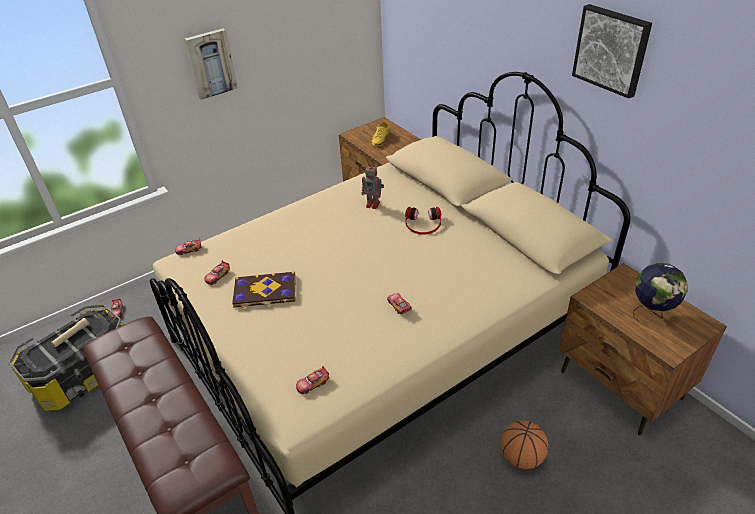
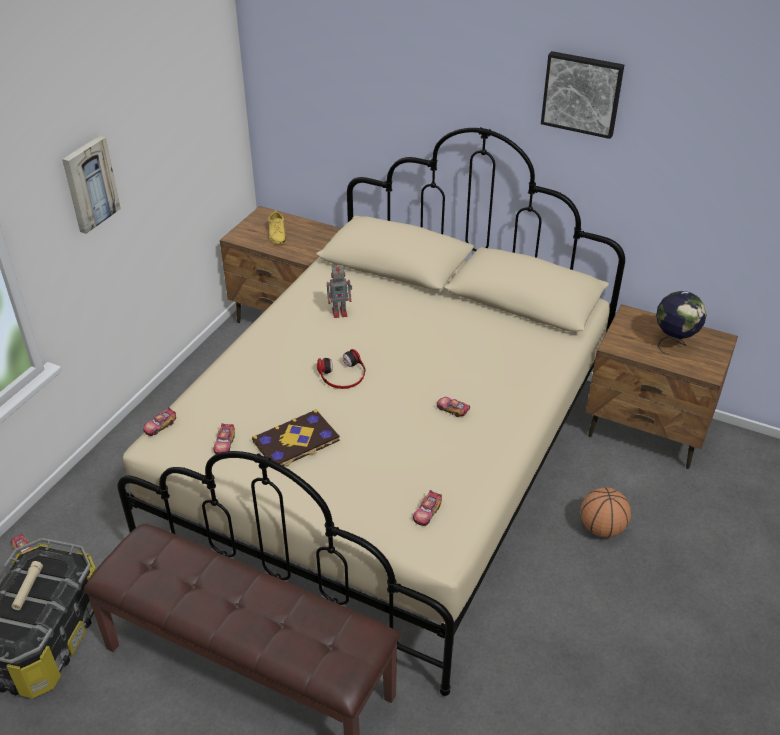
camera: 30 degrees left, 0 degrees up
headphones [405,207,441,235] -> headphones moved to [317,349,365,389]

